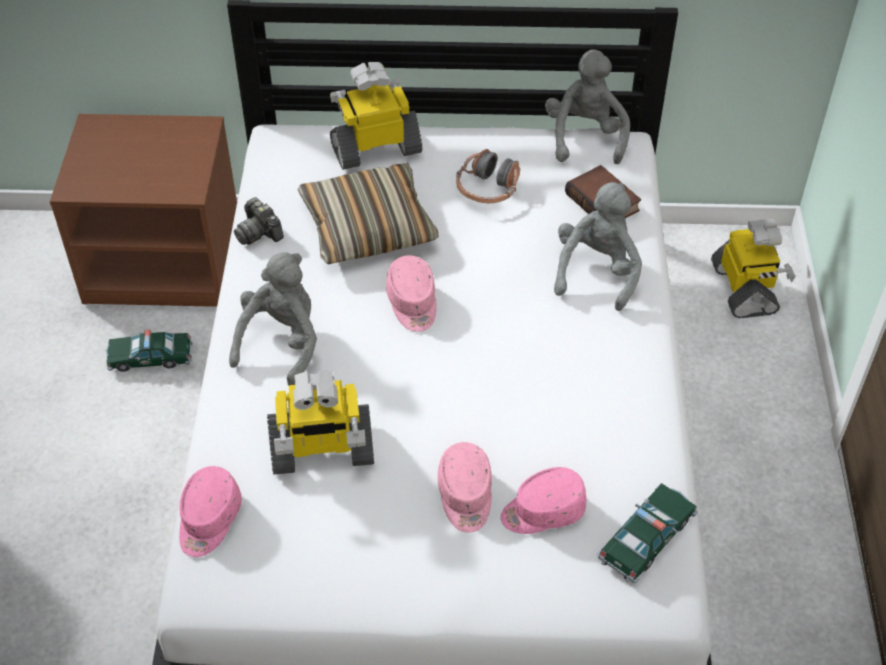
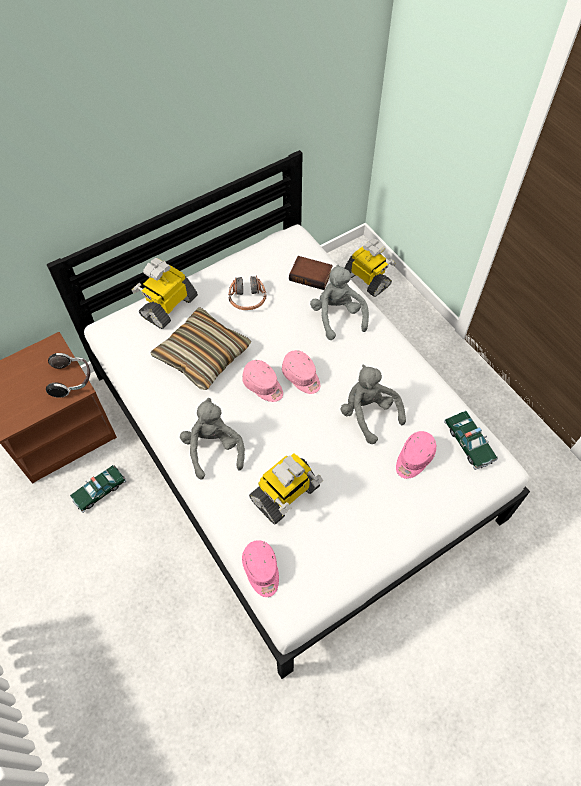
camera: 35 degrees left, 10 degrees up
camera [234,197,284,245] -> none
pink cap [438,442,492,533] -> pink cap moved to [282,350,320,394]
grey plush toy [545,49,630,164] -> grey plush toy moved to [340,364,406,444]
toy car [597,483,698,583] -> toy car turned 150 degrees clockwise [444,411,498,470]
none -> headphones [46,353,90,398]

